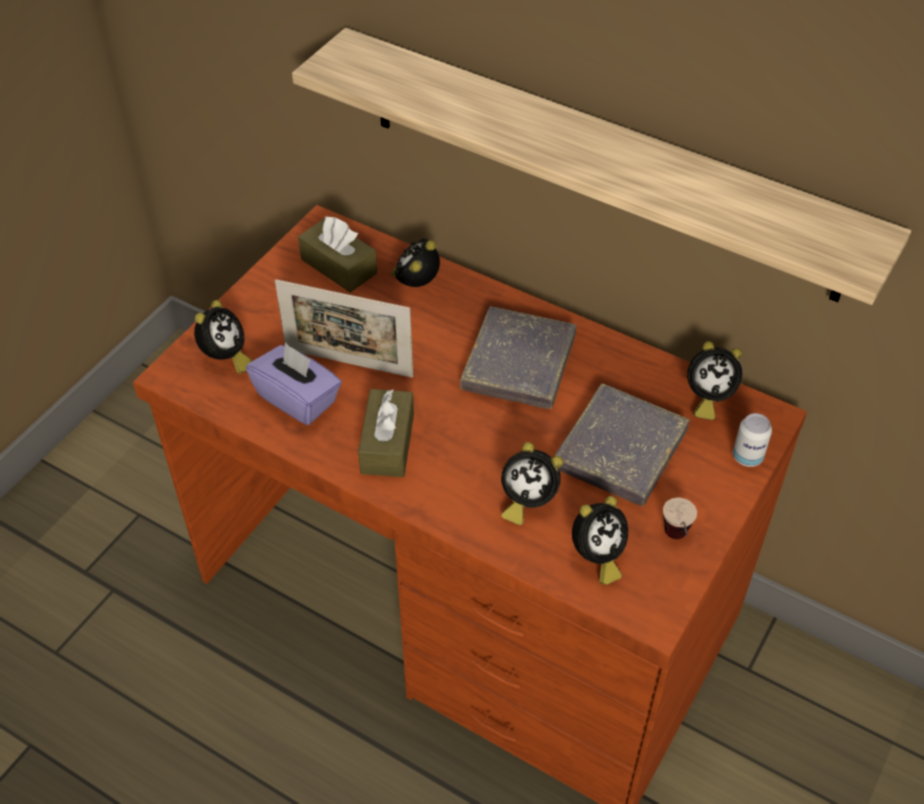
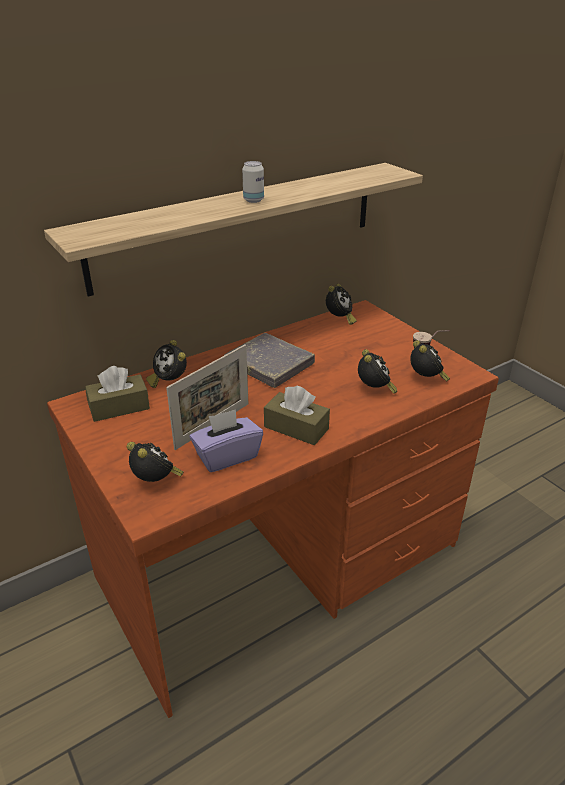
camera: 65 degrees left, 15 degrees down
alarm clock [501,442,563,525] -> alarm clock turned 45 degrees counterclockwise [358,349,397,394]
grey book [555,384,690,506] -> none
can [733,413,772,467] -> can moved to [242,161,264,203]

